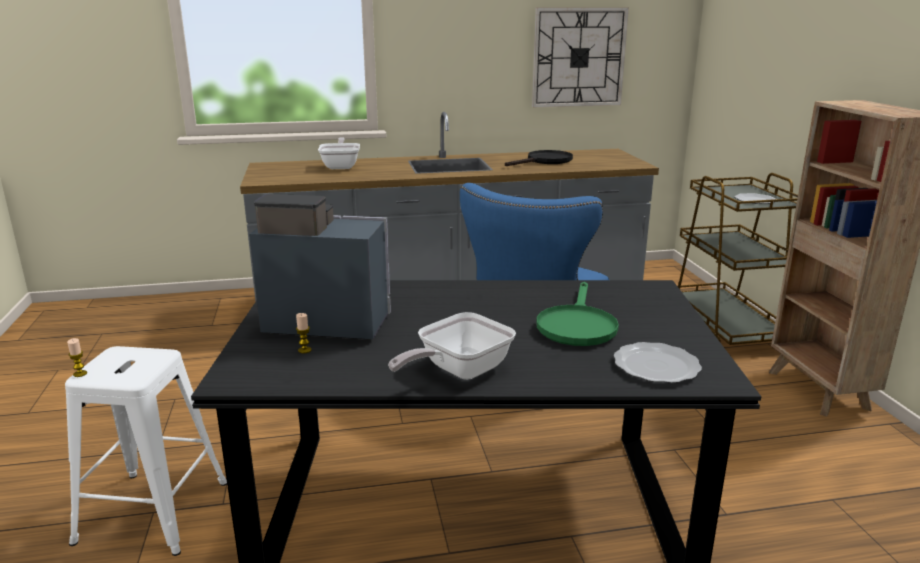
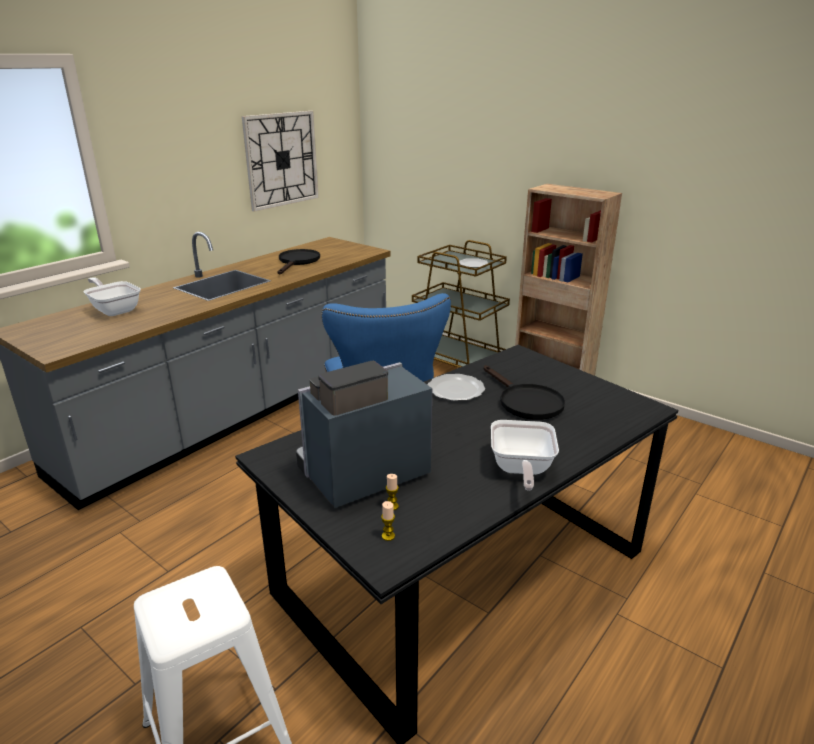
camera: 40 degrees left, 5 degrees up
candle [67,338,87,377] -> candle moved to [381,501,395,541]
green frying pan [536,282,619,346] -> black frying pan [483,365,565,420]
plate [614,342,702,383] -> plate moved to [428,374,485,401]

